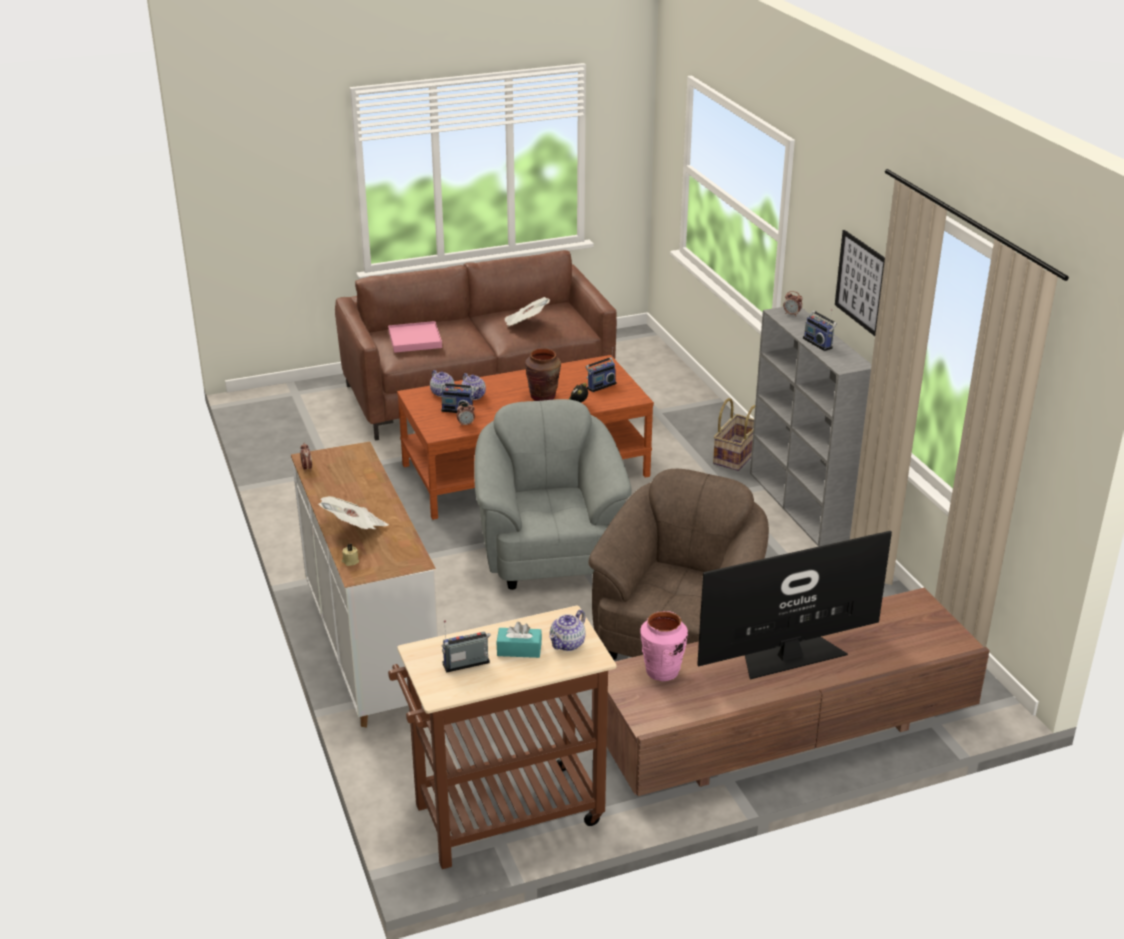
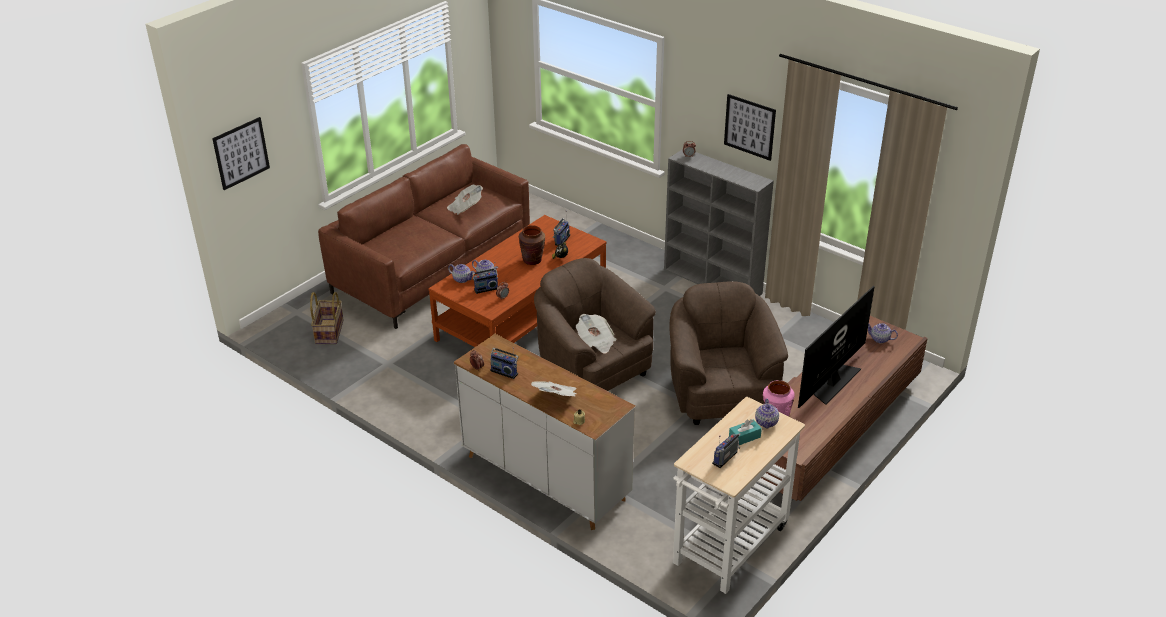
camera: 30 degrees left, 5 degrees up
pink tray [388,321,442,353] -> none
brown cart [388,606,616,869] -> white cart [673,397,805,594]
grey armchair [474,399,632,590] -> brown armchair [534,258,656,391]
basket [713,398,755,471] -> basket moved to [310,292,344,344]
radio [803,309,837,351] -> radio moved to [490,347,519,379]
none -> picture [212,117,270,190]
none -> newspaper [576,314,616,354]
none -> teapot [868,323,898,343]

